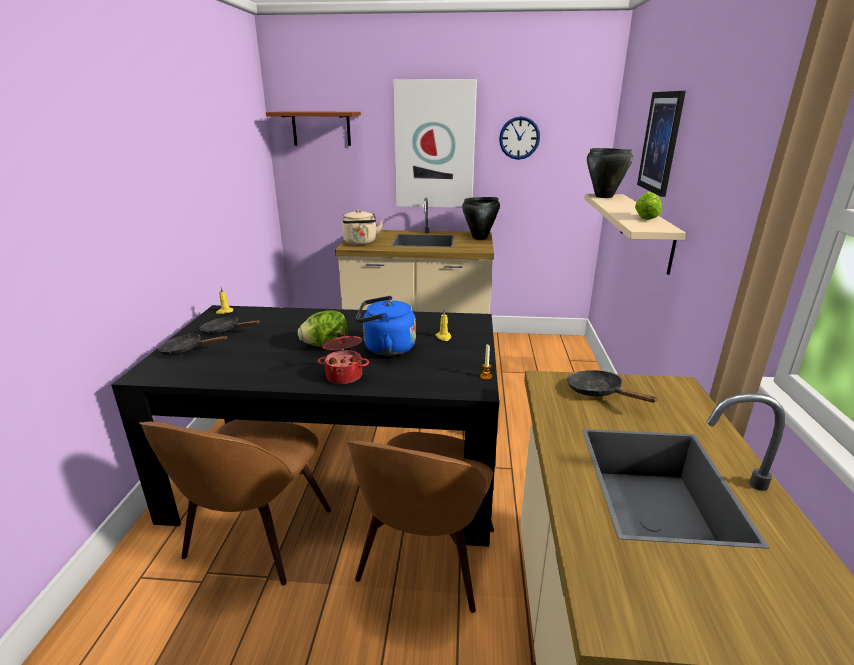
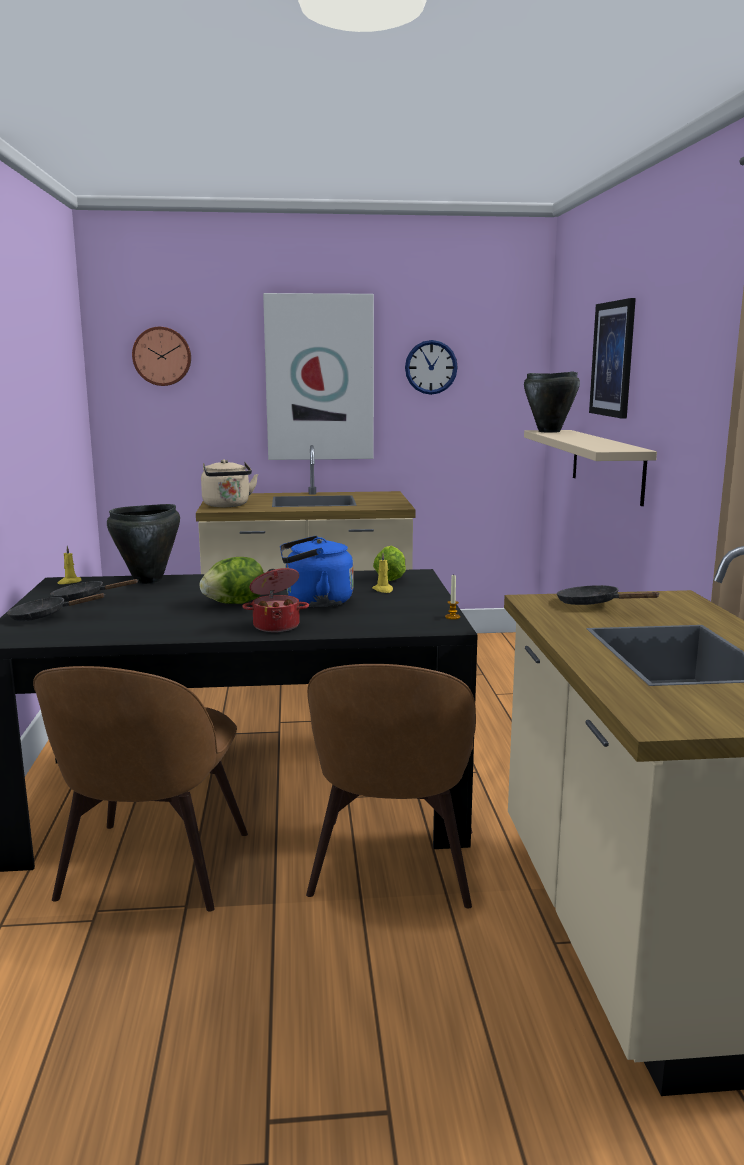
camera: 10 degrees left, 10 degrees down
brown shelf [266,112,361,146] -> wall clock [132,327,191,386]
black cooking pot [462,197,500,240] -> black cooking pot moved to [107,504,180,584]
lettuce [635,192,662,220] -> lettuce moved to [373,545,406,581]

